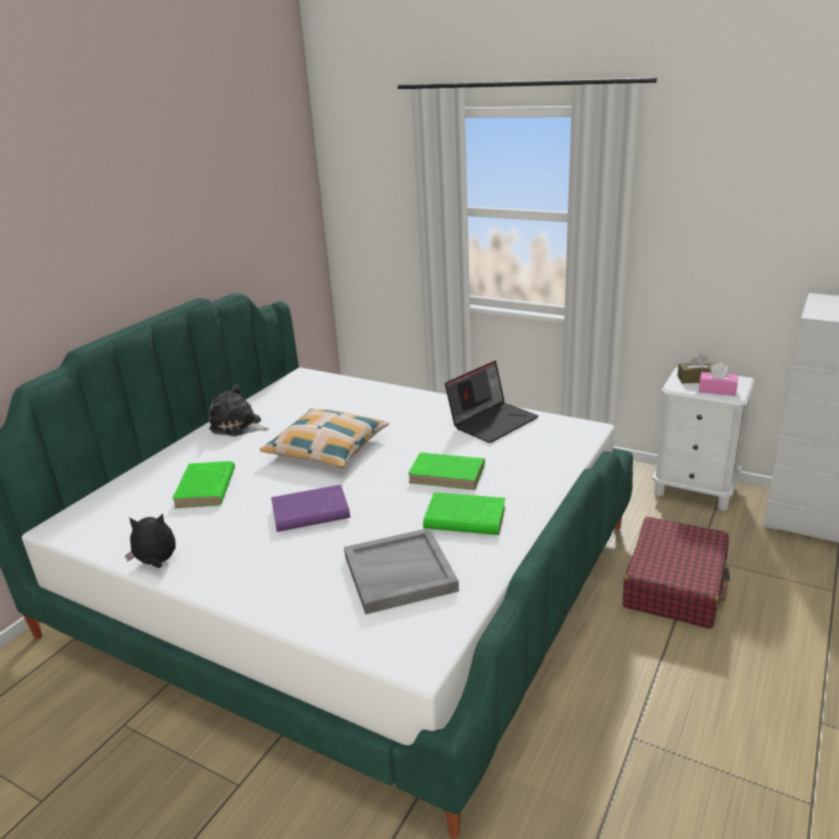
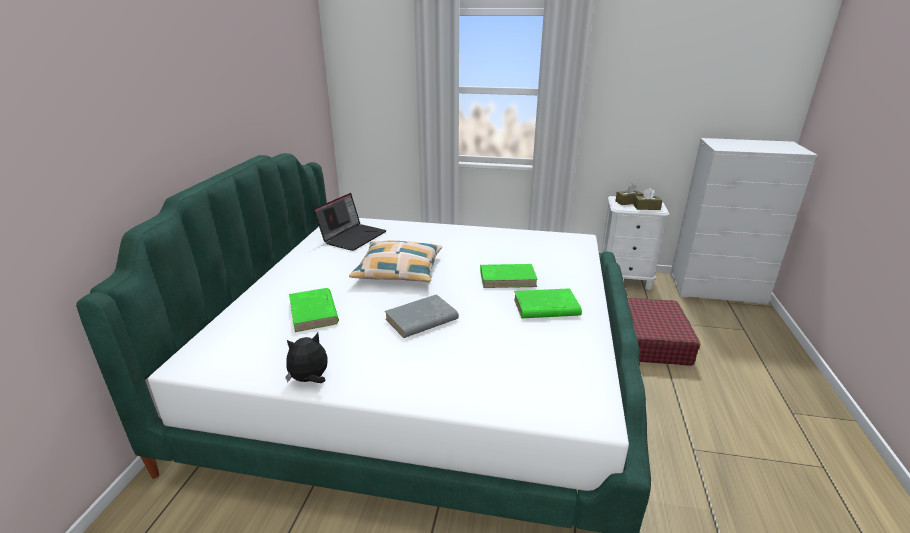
camera: 20 degrees left, 0 degrees up
plush toy [209,385,269,437] -> none
purple book [271,485,350,532] -> grey book [385,294,459,338]
grey tray [344,528,459,614] -> none
laptop [445,361,538,443] -> laptop moved to [314,193,386,251]
pink tissue box [699,363,738,396] -> brown tissue box [634,188,663,210]

